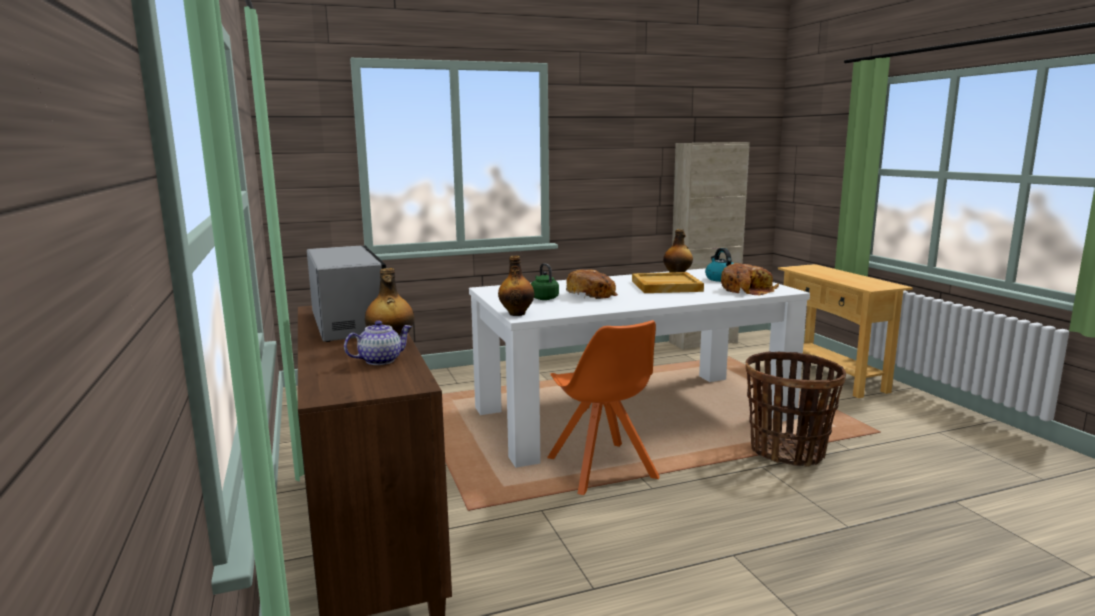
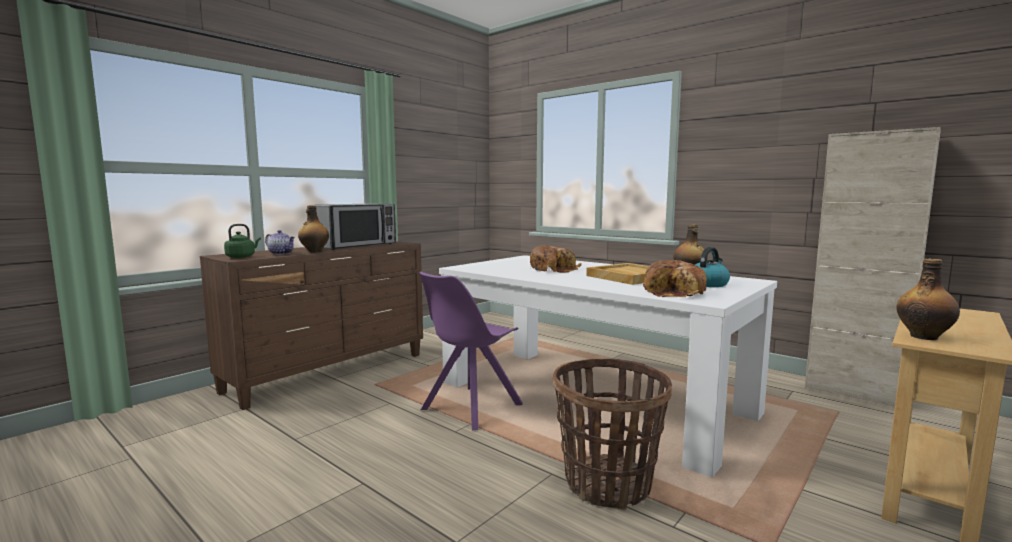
camera: 60 degrees right, 5 degrees down
bottle [498,256,534,316] -> bottle moved to [897,259,960,340]
green kettle [531,263,559,300] -> green kettle moved to [224,224,261,258]
orange chair [547,320,660,495] -> purple chair [420,272,523,430]

